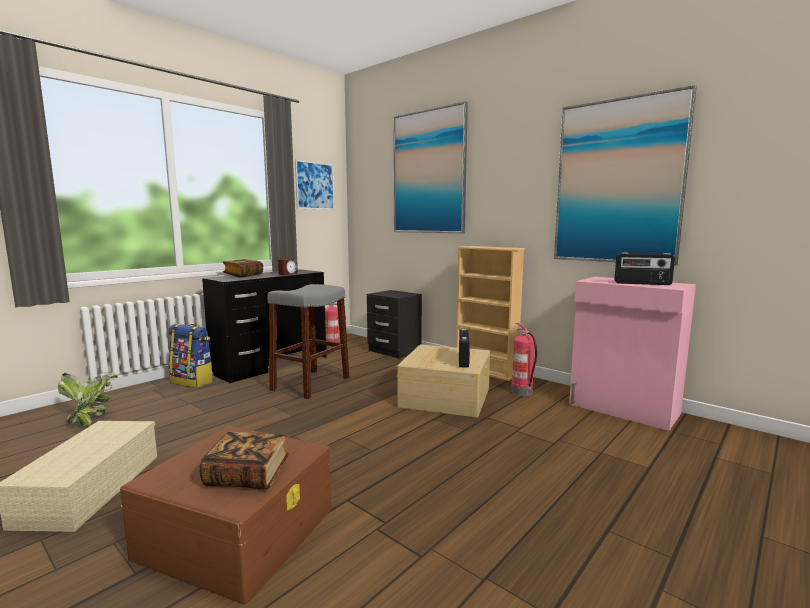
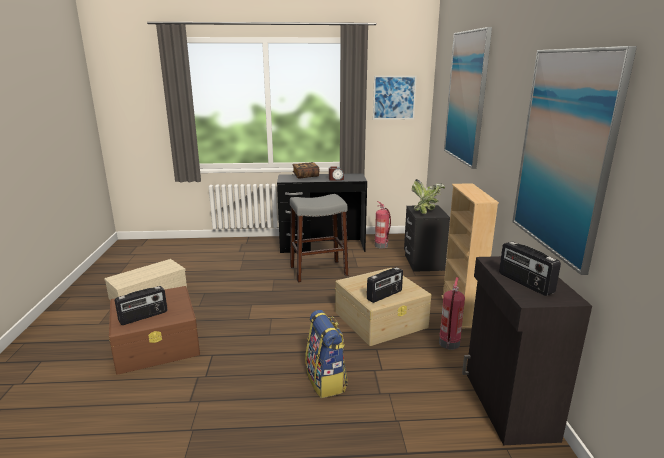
camera: 45 degrees right, 10 degrees up
potted plant [58,372,118,425] -> potted plant moved to [412,179,445,214]
backpack [168,324,214,388] -> backpack moved to [305,310,348,398]
book [199,432,289,490] -> radio [115,286,167,325]
pink cabinet [569,277,696,431] -> black cabinet [462,256,592,445]

